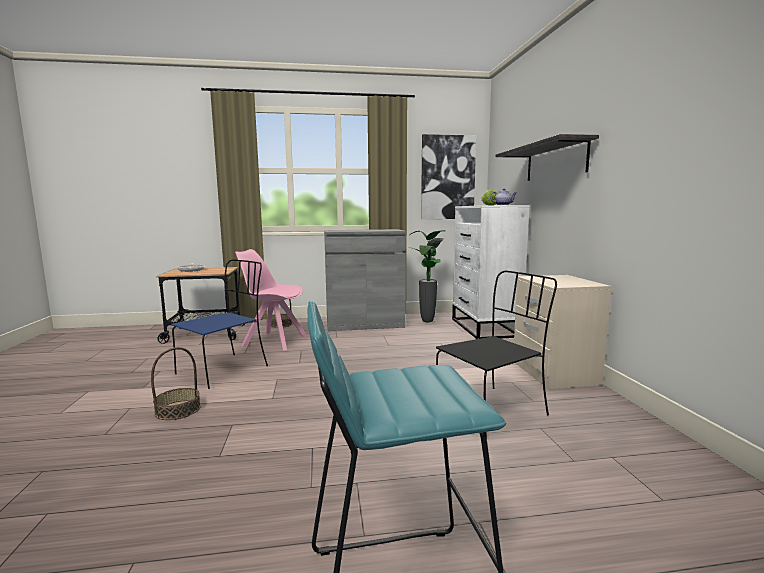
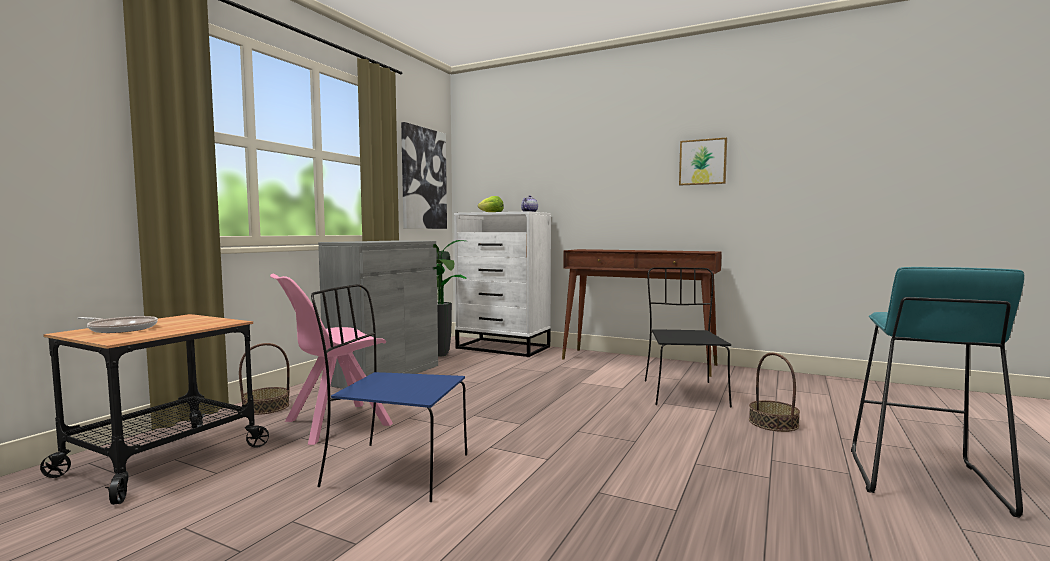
camera: 55 degrees left, 5 degrees down
basket [151,347,201,420] -> basket moved to [749,353,800,432]
blue chair [171,259,268,389] -> blue chair turned 60 degrees counterclockwise [311,284,467,502]
shelf [495,134,599,181] -> none
beige nightstand [514,275,611,389] -> brown console table [562,249,722,377]
none -> picture [679,137,727,185]

